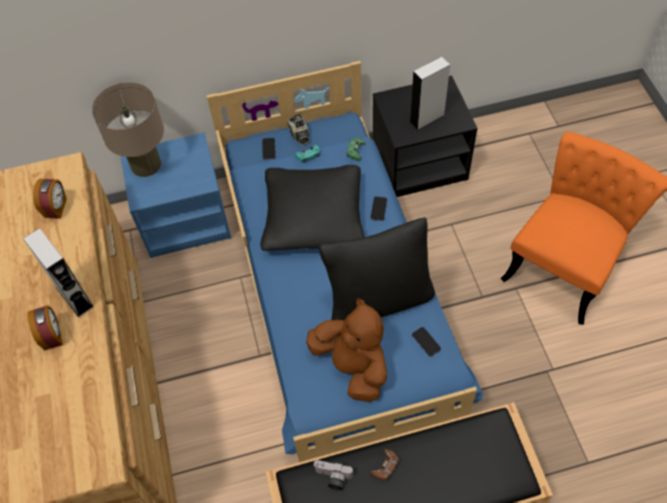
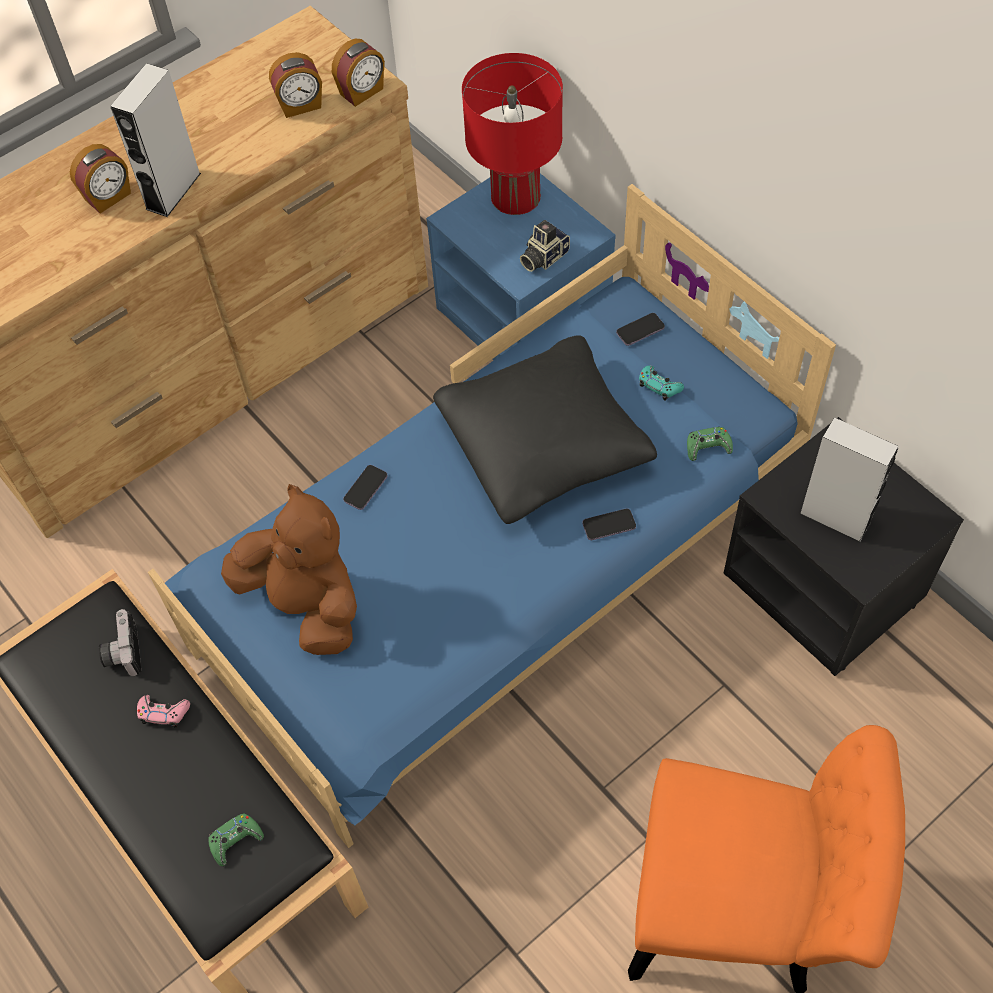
camera: 65 degrees right, 0 degrees up
beige table lamp [92,82,164,177] -> red table lamp [462,53,563,215]
camera [287,114,310,145] -> camera moved to [520,220,570,272]
brown plush toy [306,298,387,402] -> brown plush toy turned 75 degrees counterclockwise [221,484,357,655]
black pillow [319,217,435,320] -> none
brown game controller [371,449,399,480] -> pink game controller [137,695,190,728]
phone [412,327,441,357] -> phone moved to [343,465,388,510]
none -> green game controller [208,813,264,866]
none -> alarm clock [332,39,385,107]

